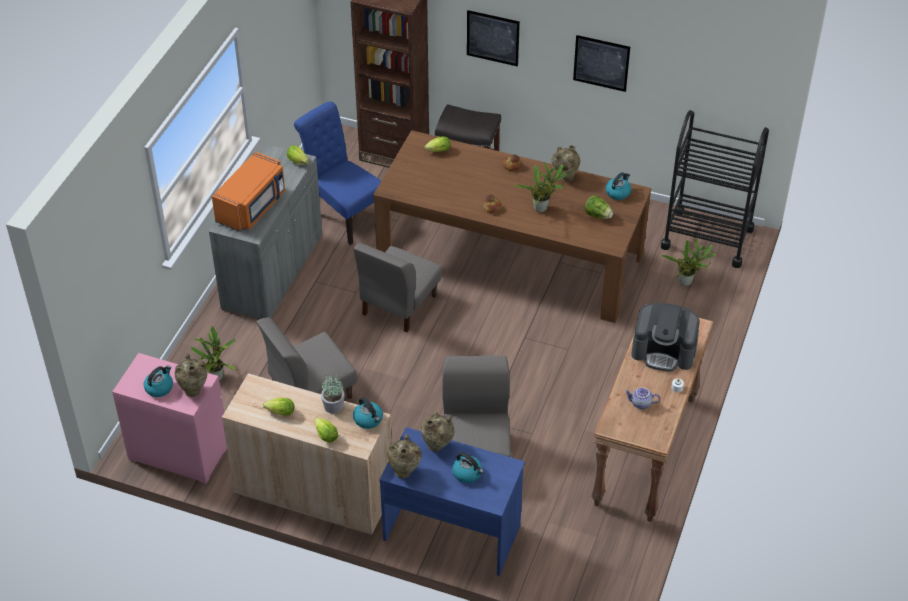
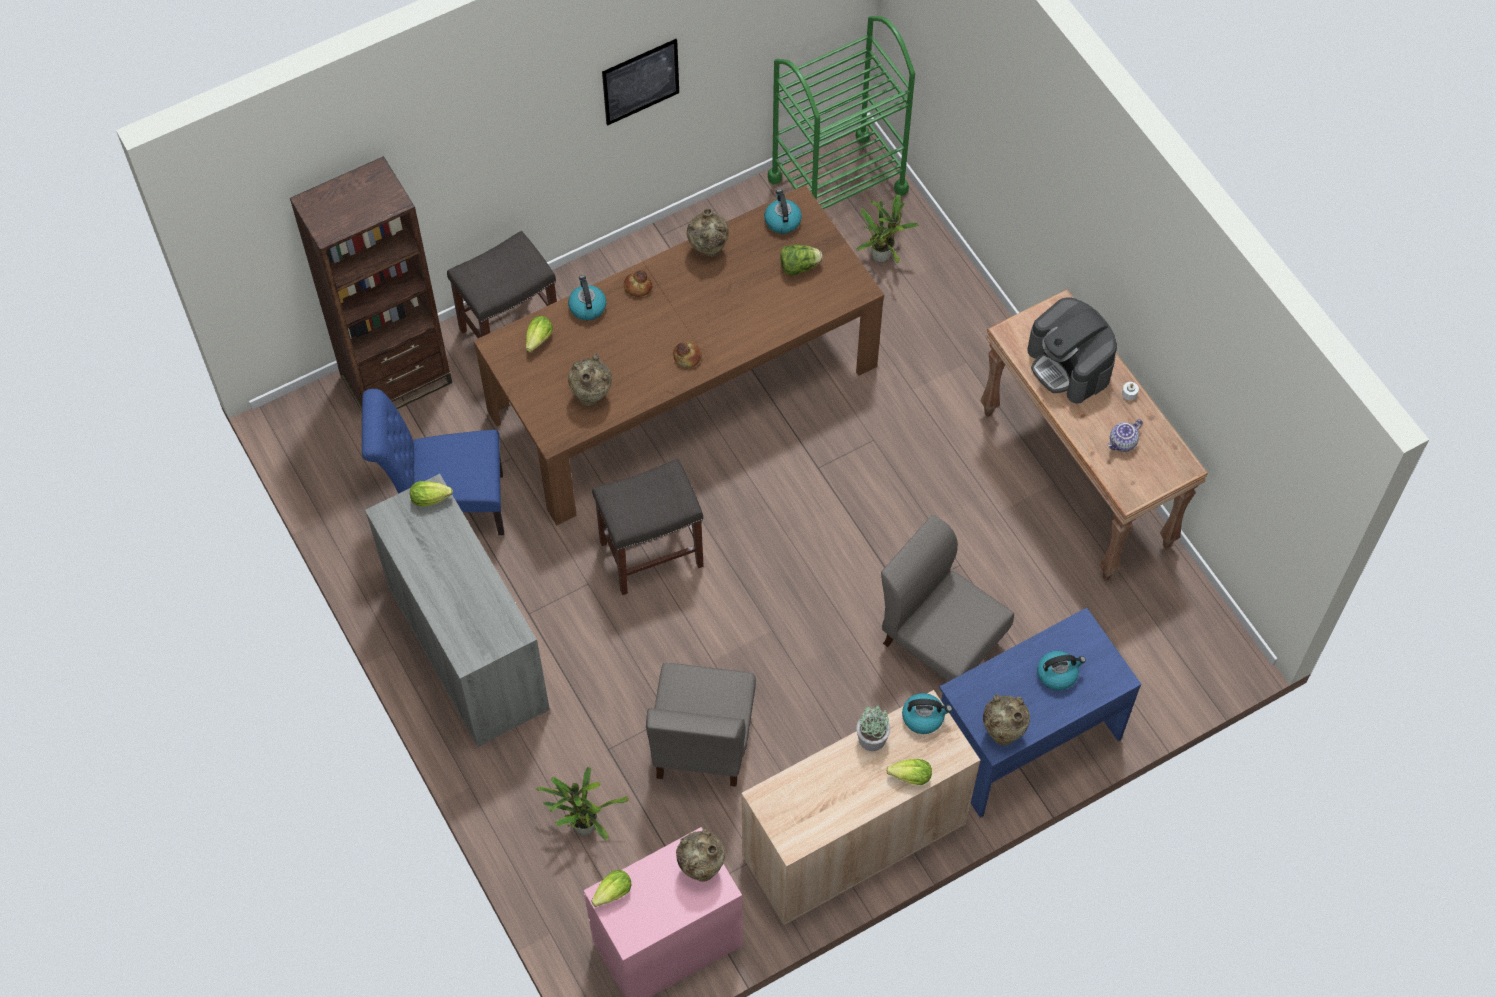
camera: 50 degrees left, 15 degrees up
kettle [144,365,173,397] -> kettle moved to [568,275,606,320]
orange microwave [212,151,285,232] -> none
lettuce [263,398,294,416] -> lettuce moved to [591,870,631,907]
grey chair [354,242,442,332] -> grey stool [592,459,704,595]
beige vase [421,412,455,451] -> beige vase moved to [568,354,612,406]
picture [467,10,520,67] -> none
potted plant [514,162,567,213] -> none
coffee machine [631,303,700,372] -> coffee machine turned 90 degrees clockwise [1027,297,1117,403]
black cart [661,110,769,268] -> green cart [768,16,915,209]

